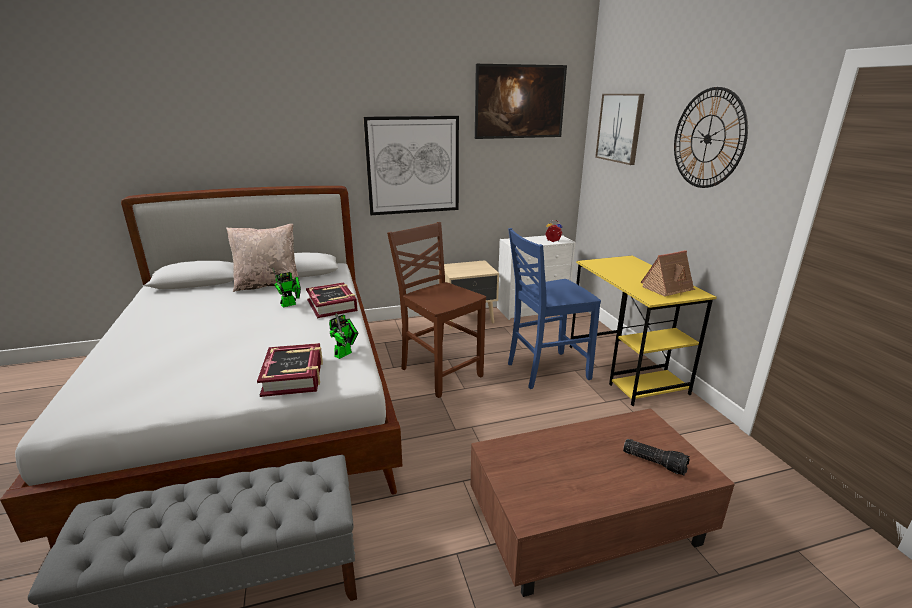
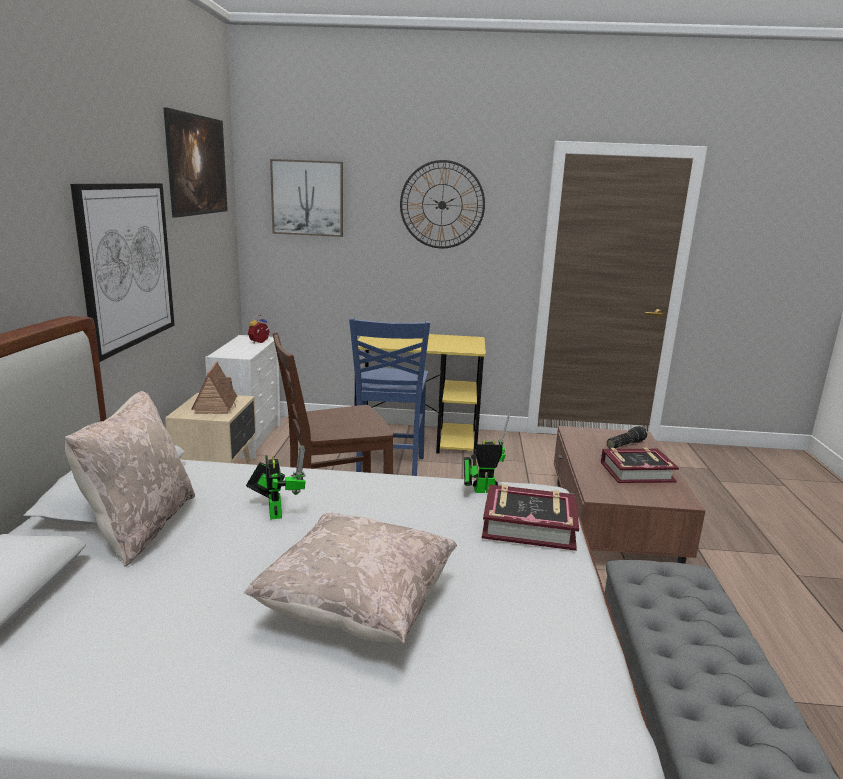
camera: 70 degrees left, 5 degrees down
book [306,282,358,318] -> book moved to [601,448,679,483]
toy robot [329,313,358,359] -> toy robot turned 60 degrees counterclockwise [464,413,510,493]
toy house [641,250,695,297] -> toy house moved to [191,361,237,414]
none -> beige pillow [244,513,457,643]

